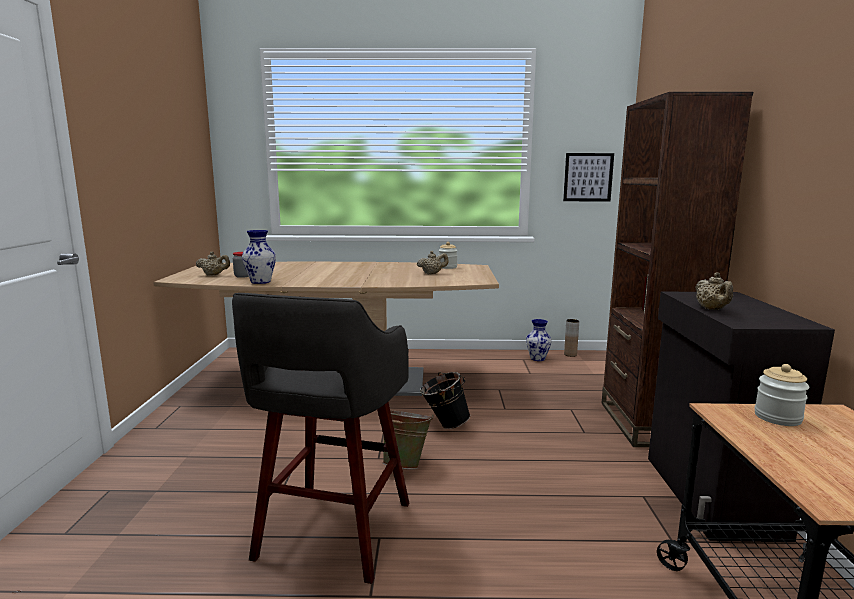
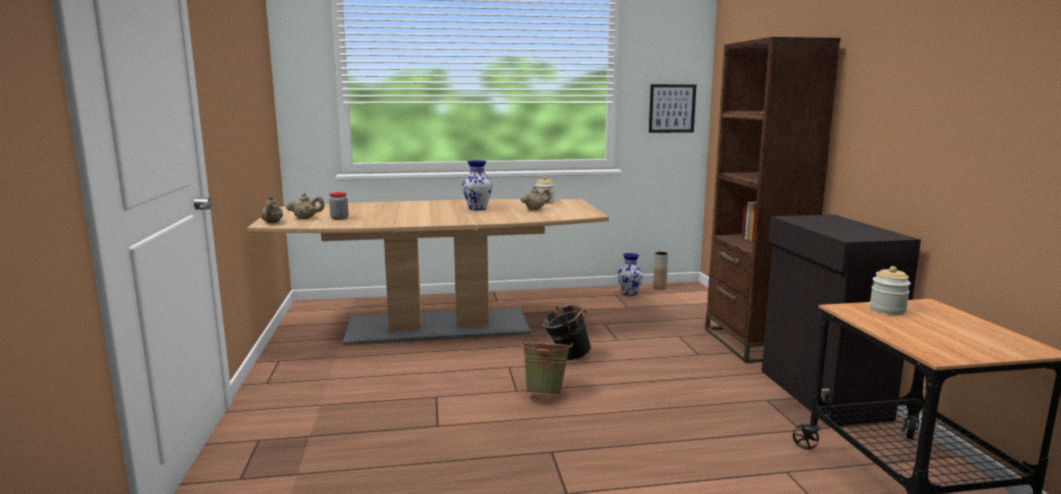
camera: 10 degrees left, 0 degrees up
grey stool [232,293,409,584] -> none
vase [242,230,276,284] -> vase moved to [462,160,493,210]
beige teapot [695,272,733,310] -> beige teapot moved to [261,197,283,223]

